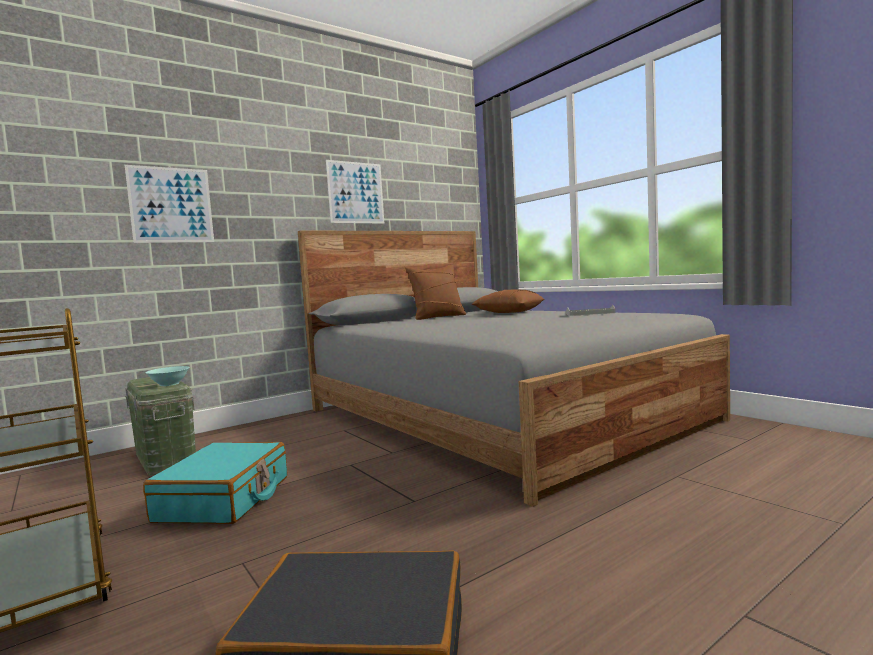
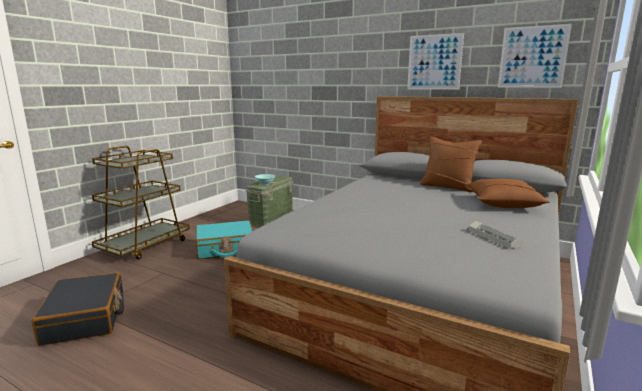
camera: 65 degrees right, 10 degrees up
picture [125,165,214,243] -> picture moved to [498,24,572,88]

